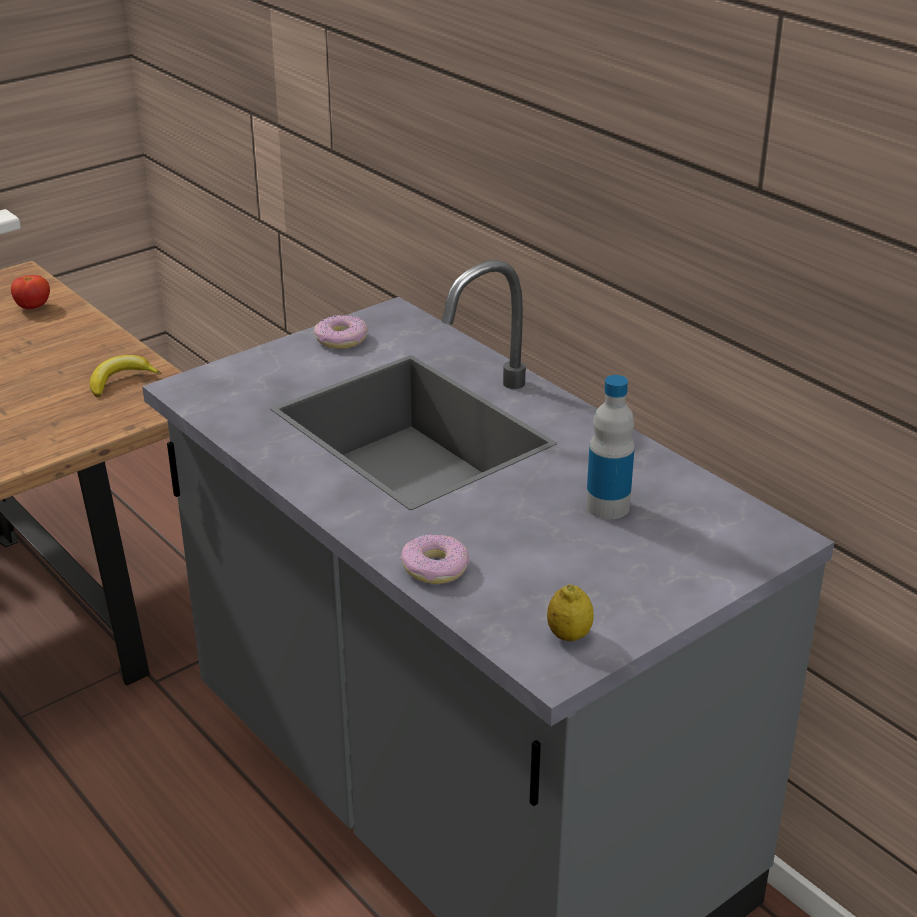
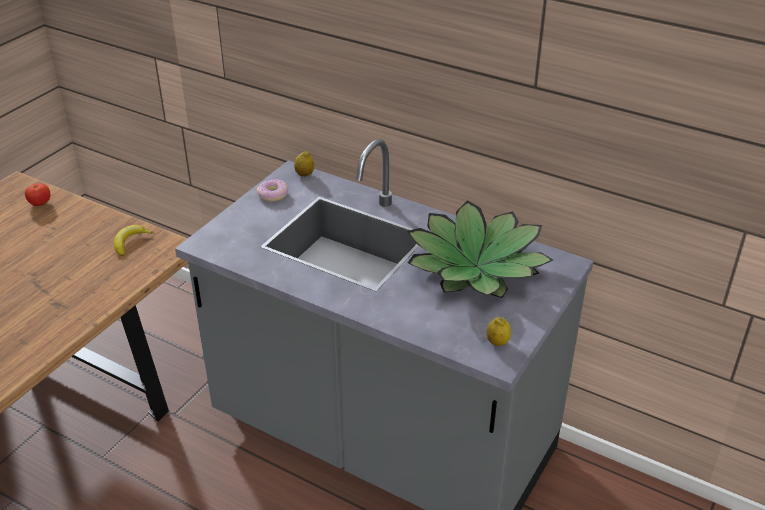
camera: 20 degrees left, 5 degrees up
donut [400,534,470,584] -> none
bottle [586,375,635,519] -> potted plant [407,200,553,298]
none -> lemon [294,151,314,177]

